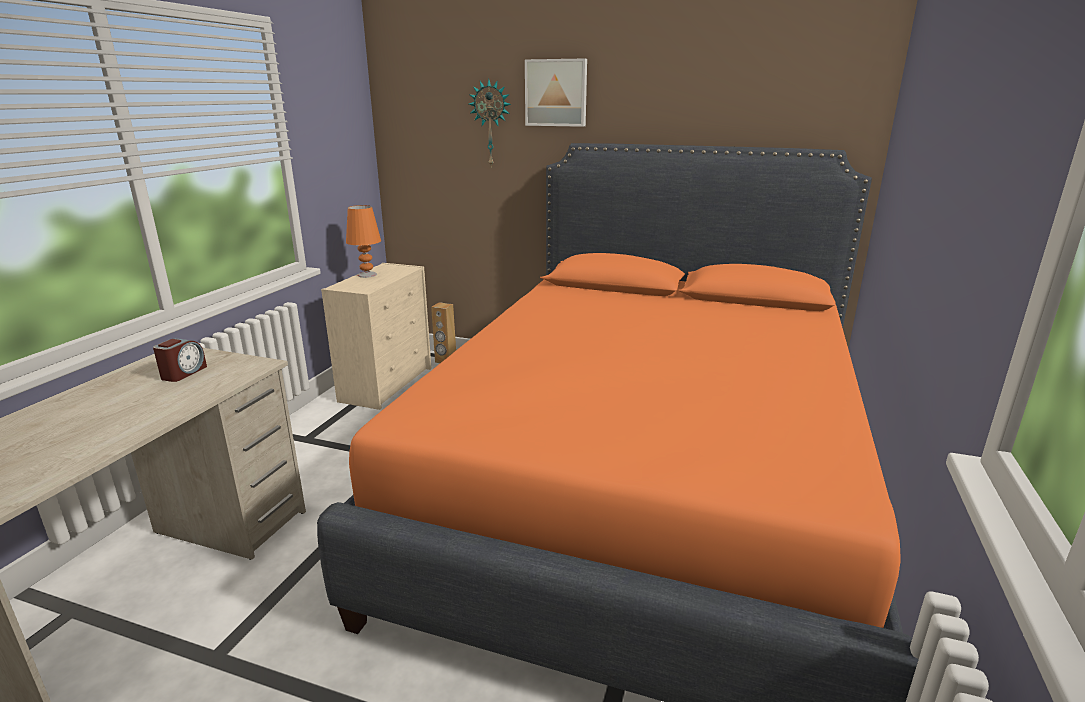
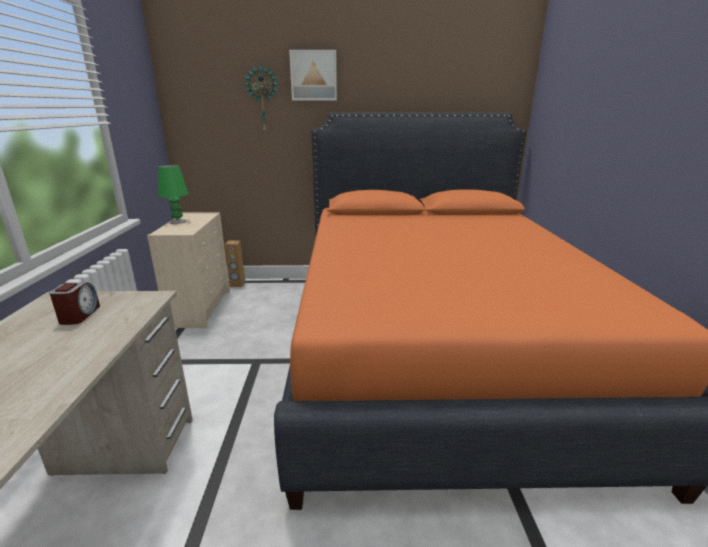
camera: 20 degrees left, 0 degrees up
orange table lamp [346,205,381,278] -> green table lamp [158,165,188,224]

